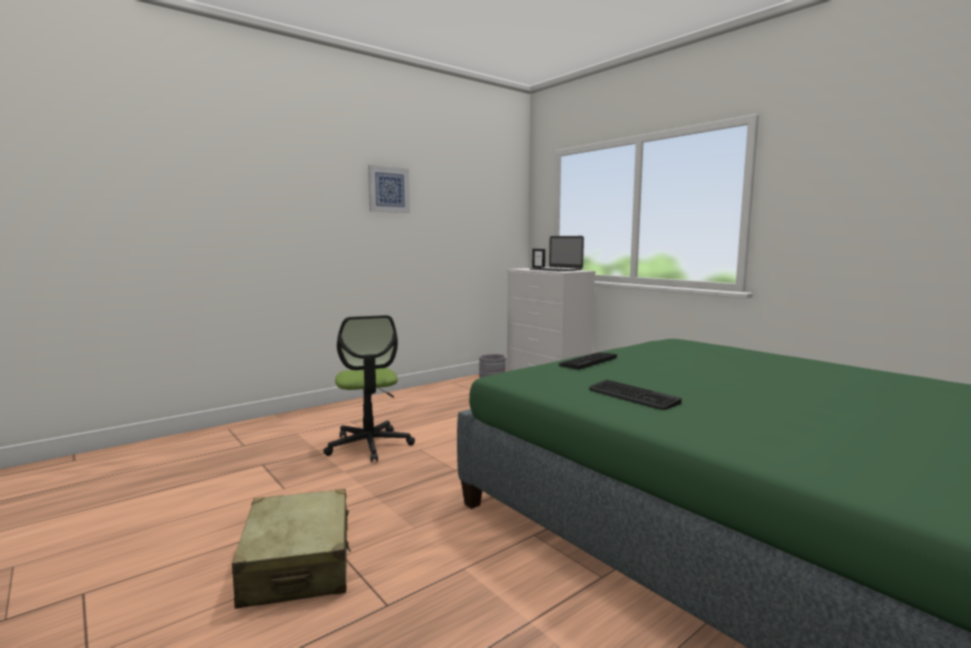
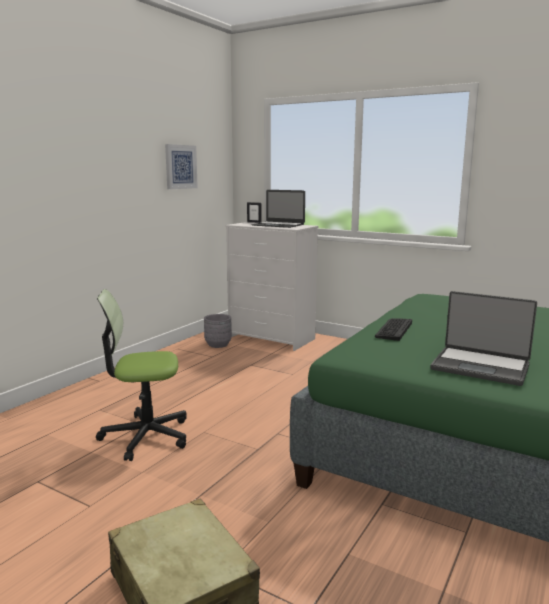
camera: 20 degrees left, 5 degrees up
office chair [323,315,415,462] -> office chair turned 120 degrees clockwise [96,289,187,461]
picture [368,165,410,213] -> picture moved to [165,144,198,189]
keyboard [589,380,682,410] -> laptop [430,291,537,386]

